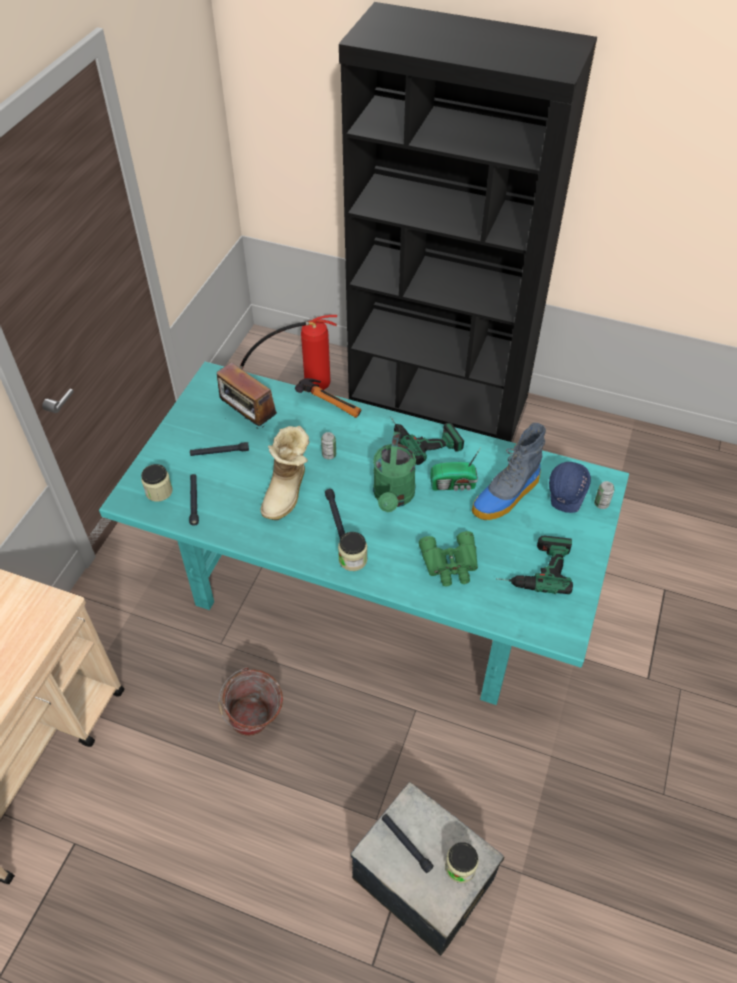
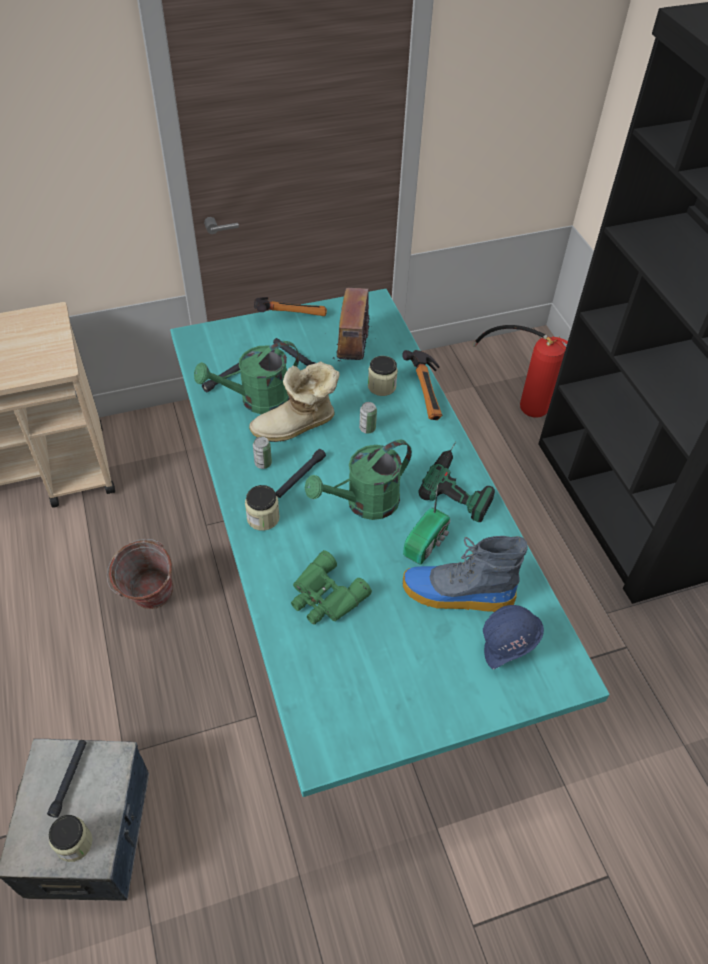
camera: 50 degrees right, 0 degrees up
jar [141,464,173,502] -> jar moved to [368,356,398,396]
radio [430,449,480,491] -> radio turned 105 degrees counterclockwise [403,484,450,564]
power drill [496,536,573,594] -> none
can [594,481,614,509] -> can moved to [253,437,272,469]
none -> green watering can [194,341,299,414]
none -> hammer [254,297,327,316]

